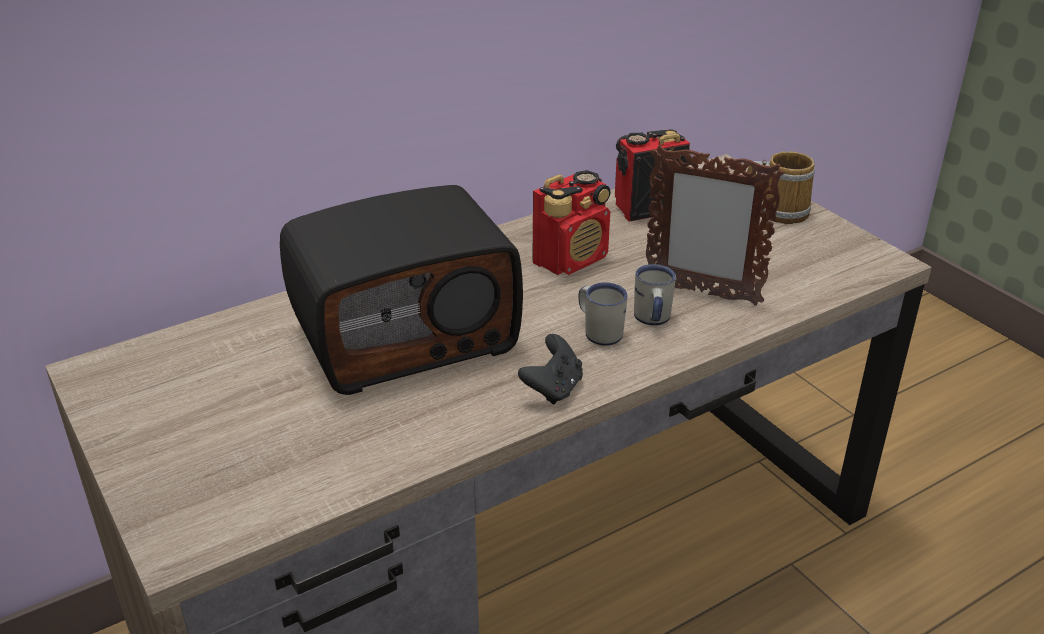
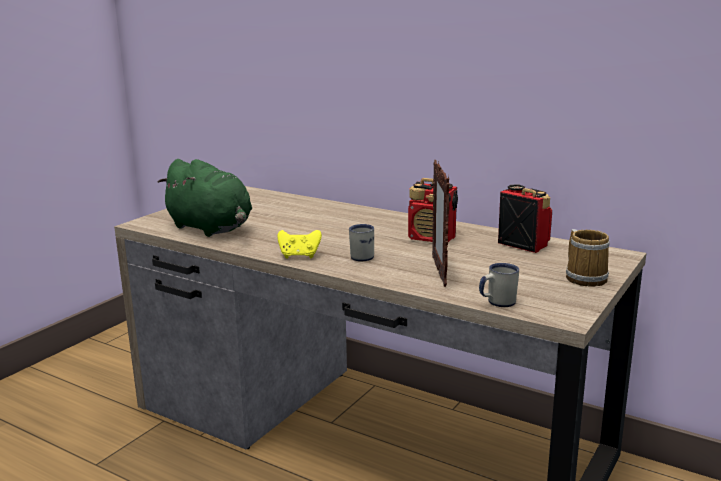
camera: 65 degrees right, 15 degrees down
radio [280,185,523,395] -> none
black game controller [518,334,583,404] -> yellow game controller [277,230,322,258]
white mug [634,264,676,325] -> white mug moved to [479,263,519,307]
none -> green plush toy [158,159,252,237]

